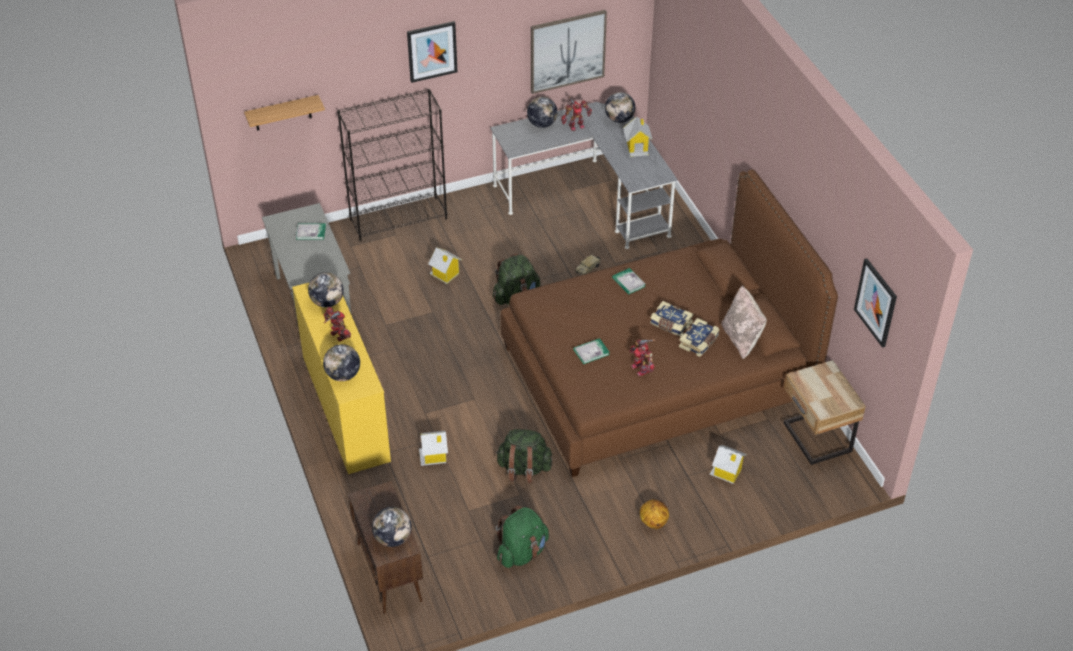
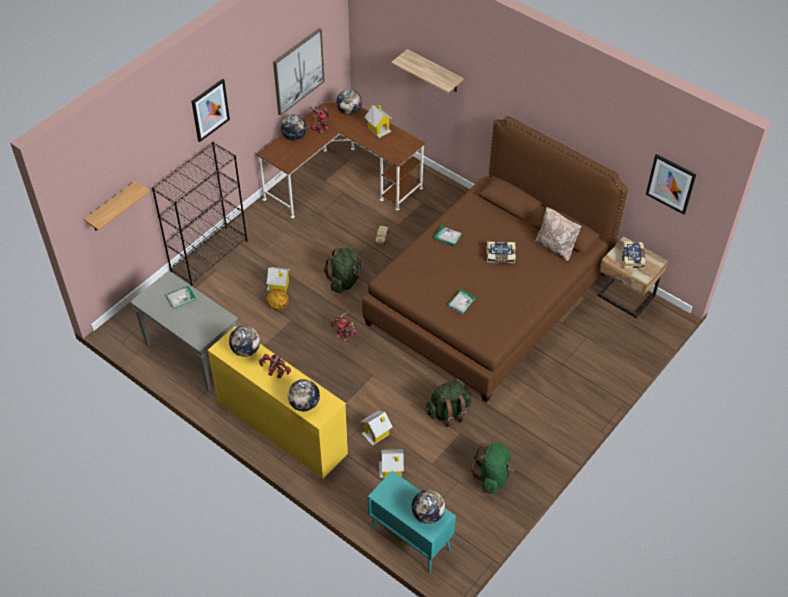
camera: 30 degrees left, 5 degrees up
brown cabinet [348,481,423,614] -> turquoise cabinet [368,471,456,574]
grey desk [490,102,678,249] -> brown desk [256,103,426,218]
toy robot [629,339,655,376] -> toy robot moved to [331,311,357,342]
basketball [640,500,669,529] -> basketball moved to [266,289,289,310]
book [679,318,719,357] -> book moved to [622,241,645,270]
toy house [710,445,747,484] -> toy house moved to [379,449,404,478]
none -> shelf [391,49,464,93]

